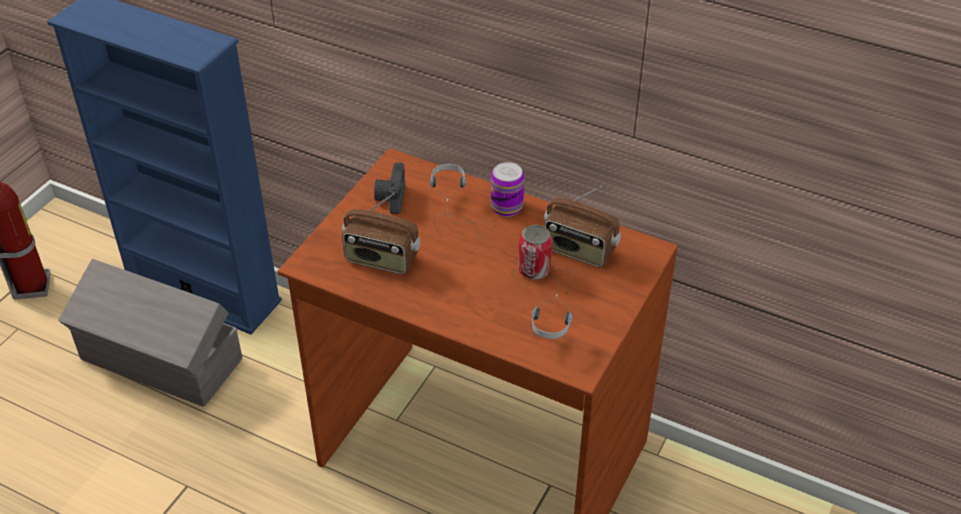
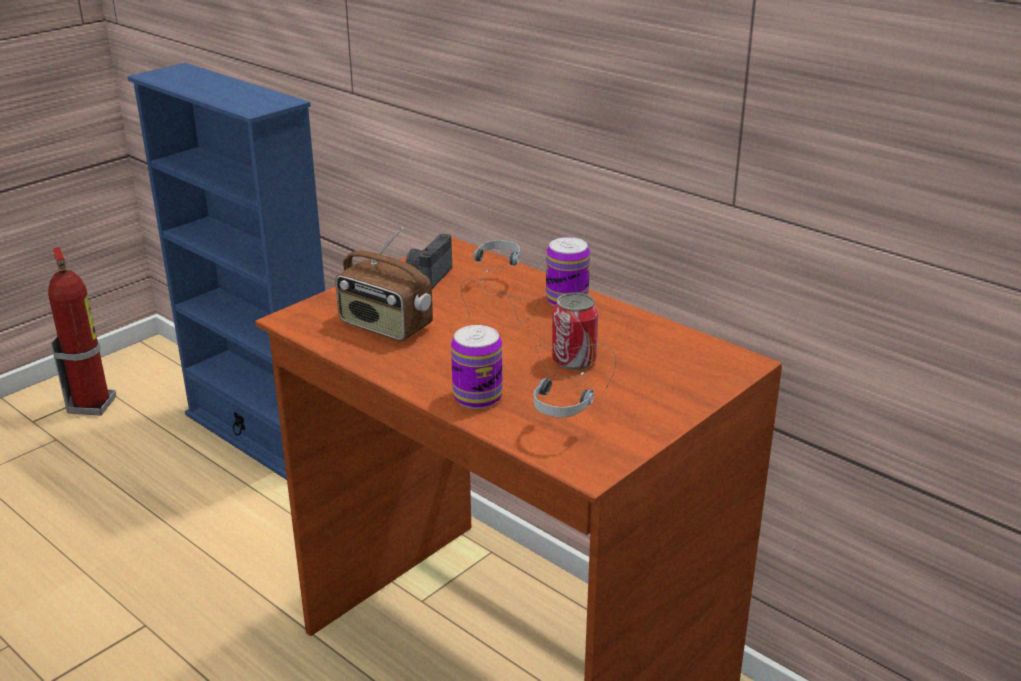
camera: 15 degrees right, 15 degrees down
grey storage box [58,259,242,407] -> none
radio [544,186,621,268] -> none
none -> can [451,325,503,409]

